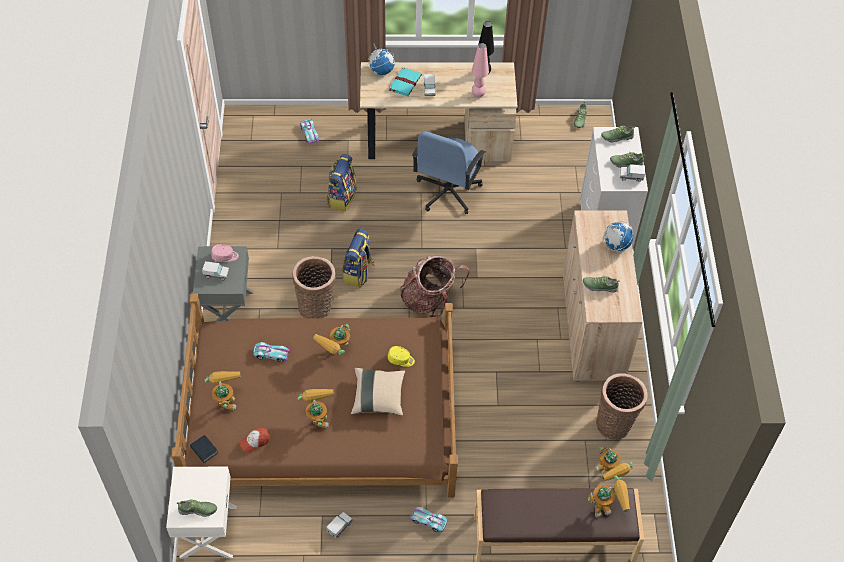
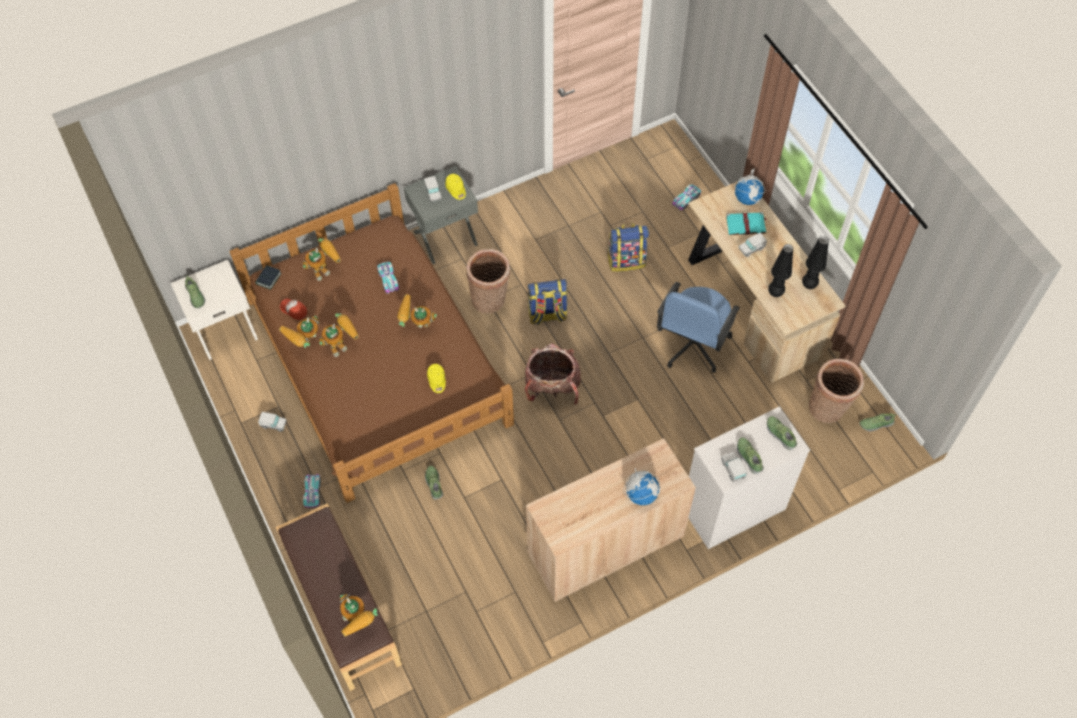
camera: 65 degrees right, 5 degrees up
pink cap [211,244,239,262] -> yellow cap [445,174,466,200]
beige pillow [351,368,405,416] -> none
blue office chair [412,131,485,214] -> blue office chair turned 60 degrees counterclockwise [657,282,740,373]
pink table lamp [471,43,489,97] -> black table lamp [768,244,793,297]
shoe [583,276,620,292] -> shoe moved to [425,466,443,500]
toy robot [595,447,633,481] -> toy robot moved to [279,316,319,348]
basket [596,373,648,439] -> basket moved to [809,359,864,423]

